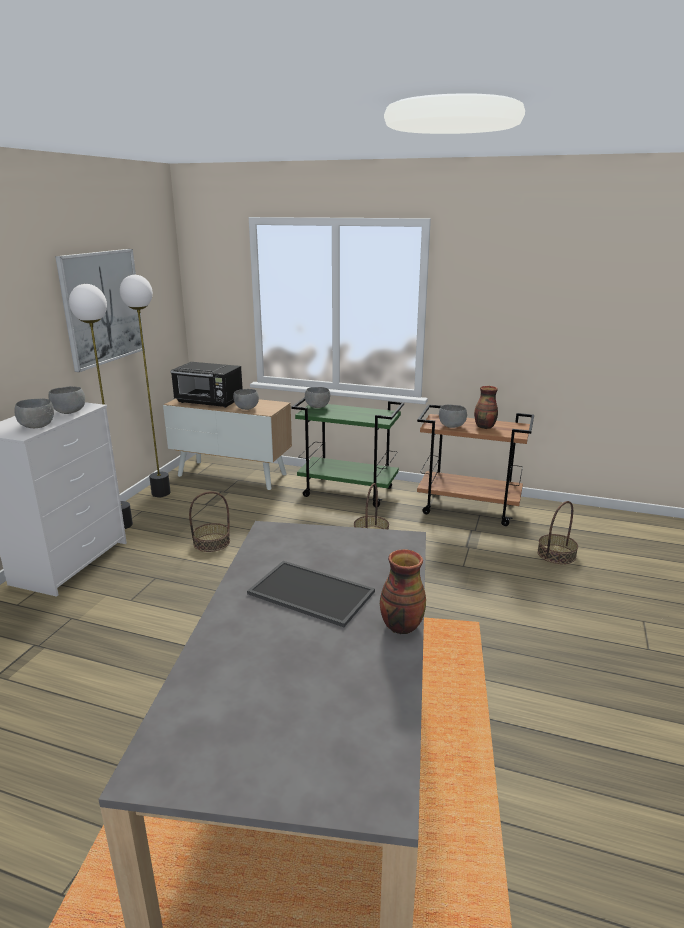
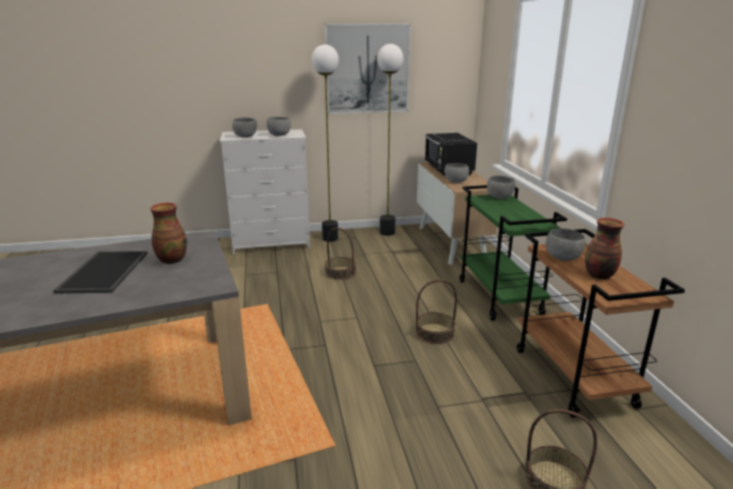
camera: 60 degrees right, 0 degrees up
vase [380,549,426,634] -> vase moved to [150,202,187,264]

